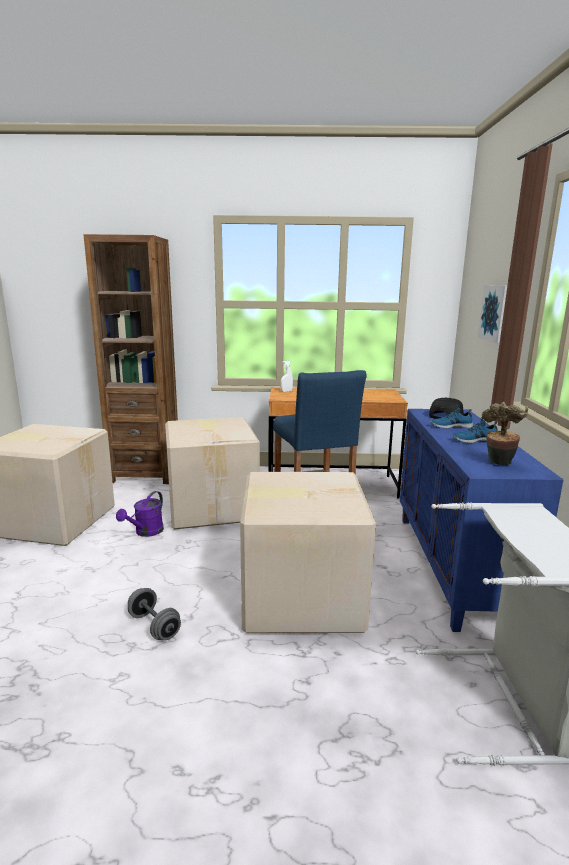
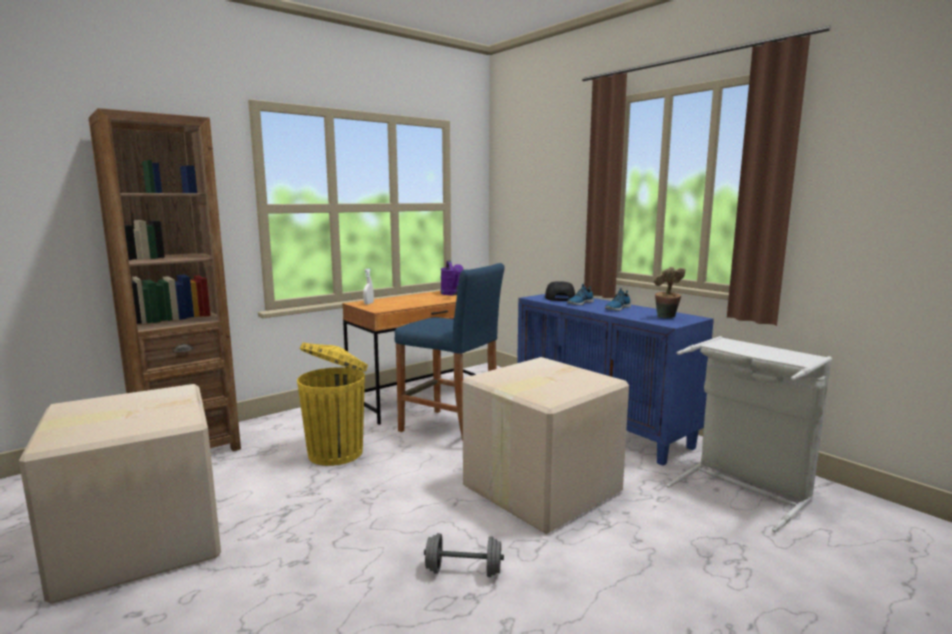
camera: 40 degrees left, 5 degrees down
purple watering can [116,491,164,537] -> purple watering can moved to [441,261,464,295]
cardboard box [165,417,260,529] -> yellow trash can [297,343,368,466]
picture [478,285,507,343] -> none

